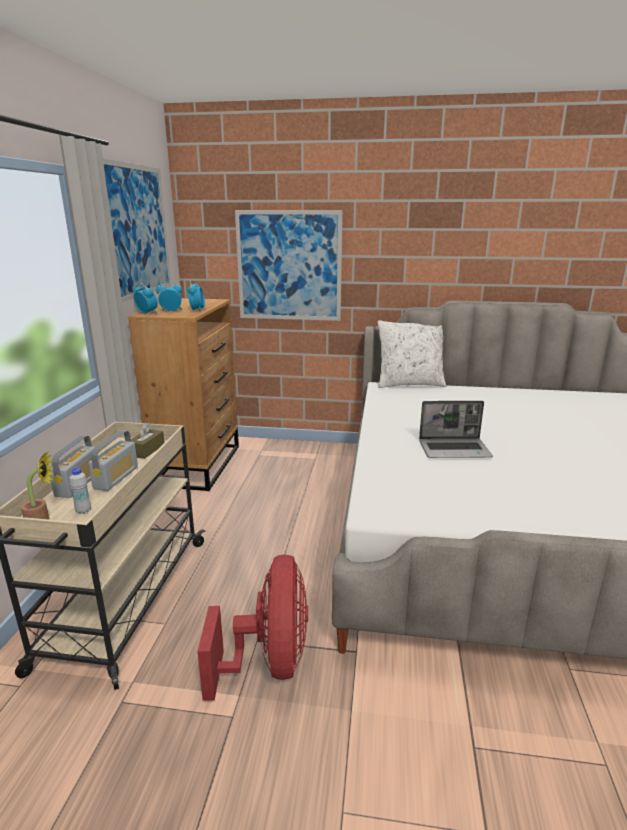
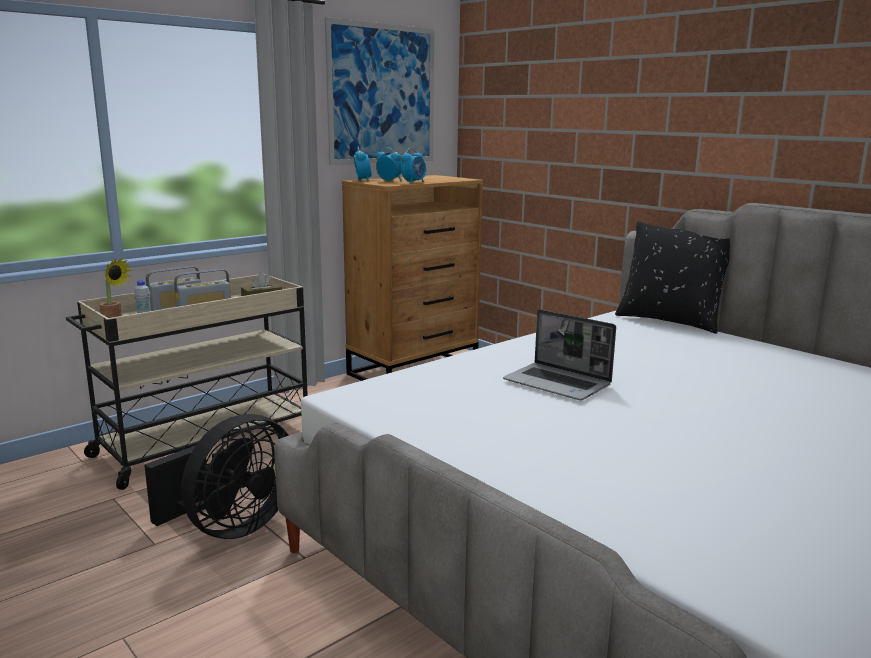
camera: 40 degrees right, 5 degrees down
red fan [197,555,308,701] -> black fan [144,414,289,539]
picture [235,210,343,321] -> none
white pillow [377,321,446,388] -> black pillow [615,221,730,334]

